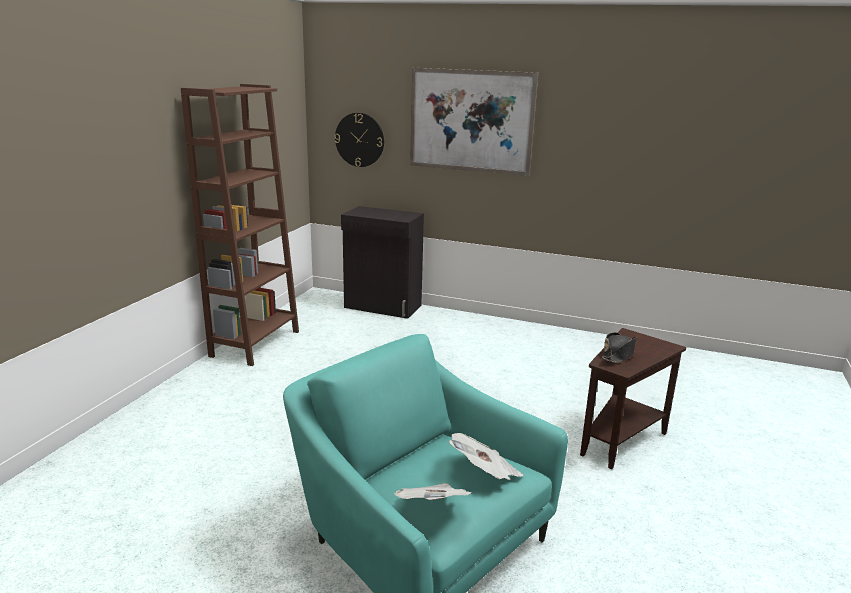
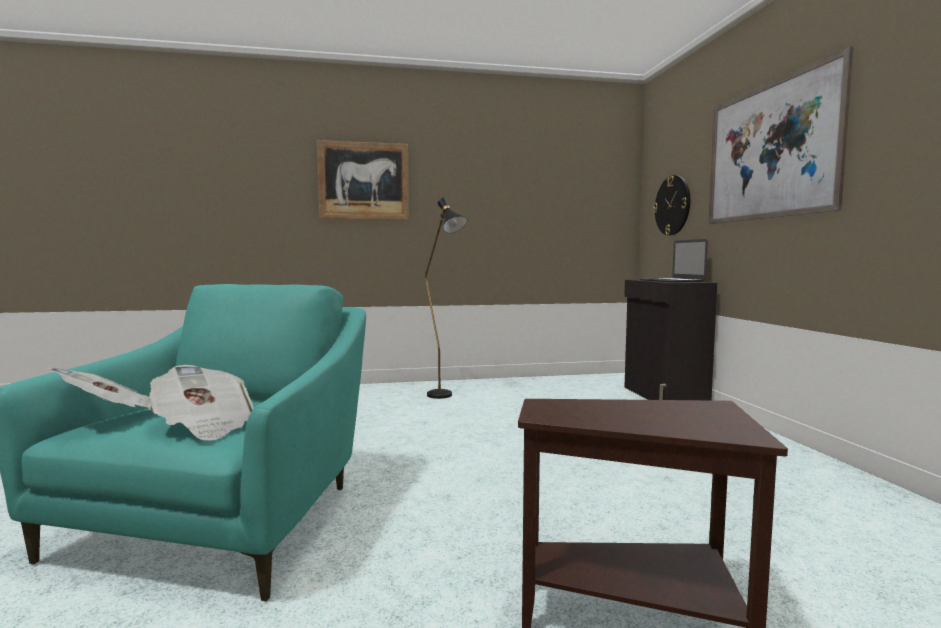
camera: 60 degrees right, 15 degrees down
brown bookcase [181,84,299,366] -> none
black hat [602,332,637,363] -> none
none -> picture [317,140,409,220]
none -> black floor lamp [425,197,467,399]
none -> laptop [640,239,708,282]

